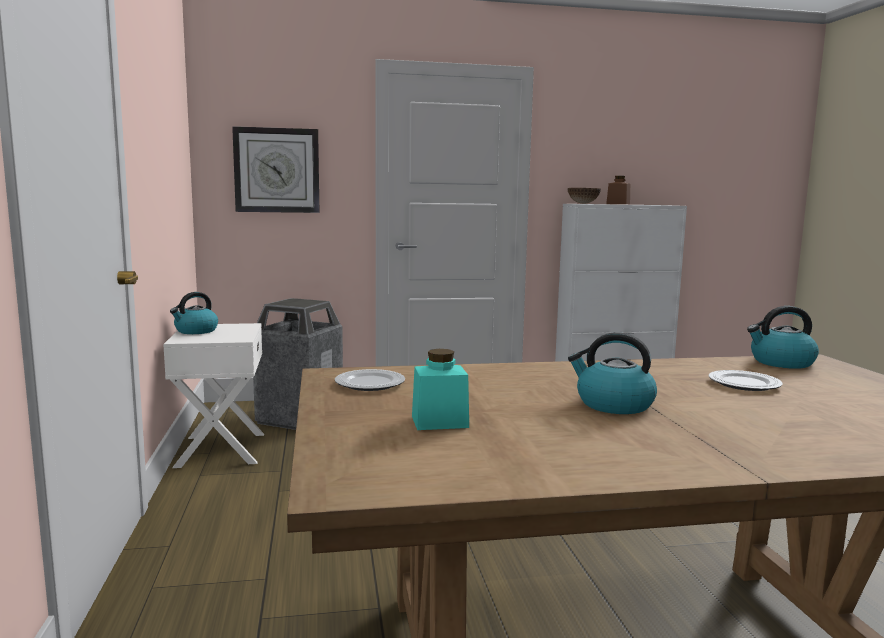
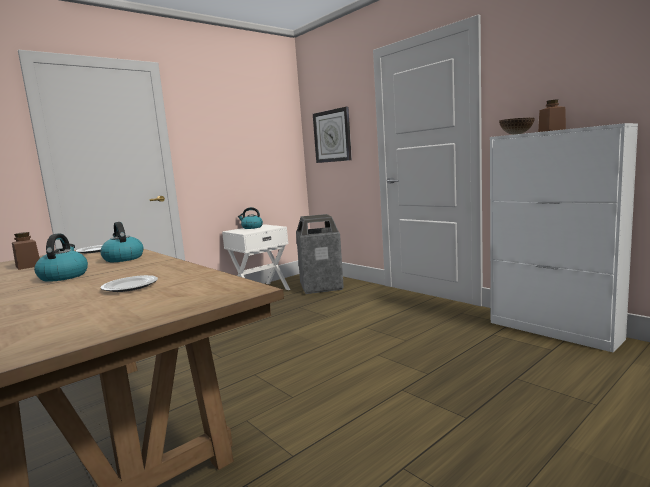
camera: 60 degrees right, 0 degrees up
turquoise jar [412,349,469,430] -> brown jar [12,232,40,270]
kettle [747,306,819,369] -> kettle moved to [100,222,144,262]

